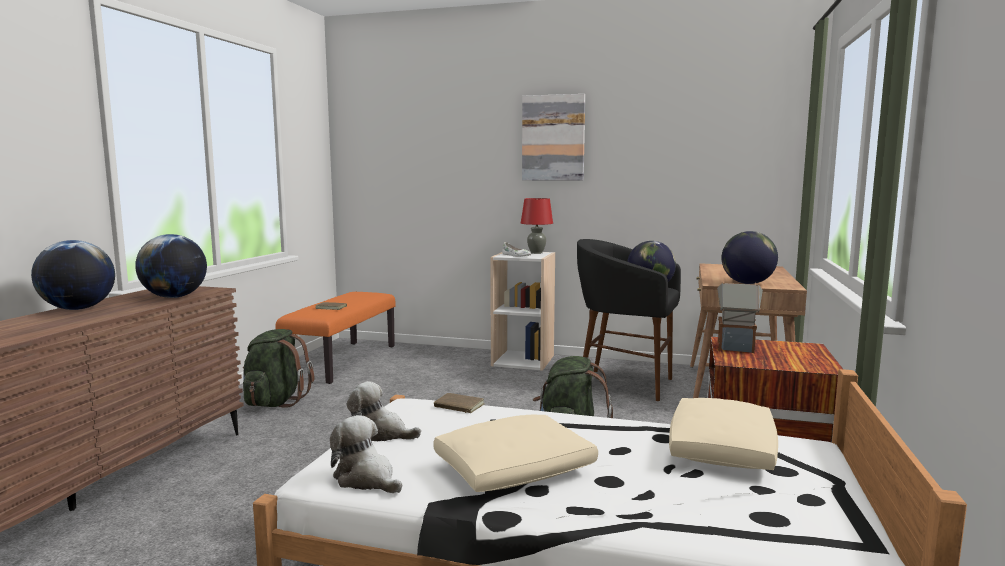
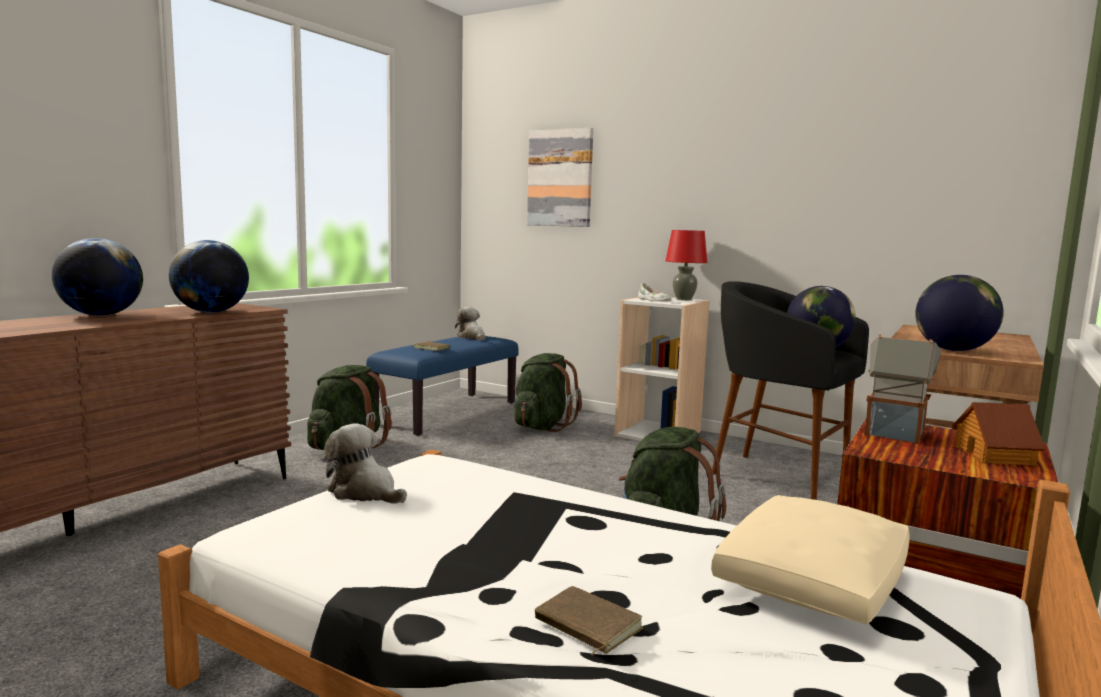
camera: 15 degrees right, 0 degrees up
orange bench [275,292,396,384] -> blue bench [366,336,519,436]
plush toy [330,415,402,493] -> plush toy moved to [455,307,485,340]
beige pillow [433,414,598,492] -> none
brown book [434,393,484,413] -> brown book moved to [535,586,643,655]
picture [522,94,585,181] -> picture moved to [527,128,593,227]
none -> green backpack [514,353,582,432]
none -> toy house [951,402,1045,466]

